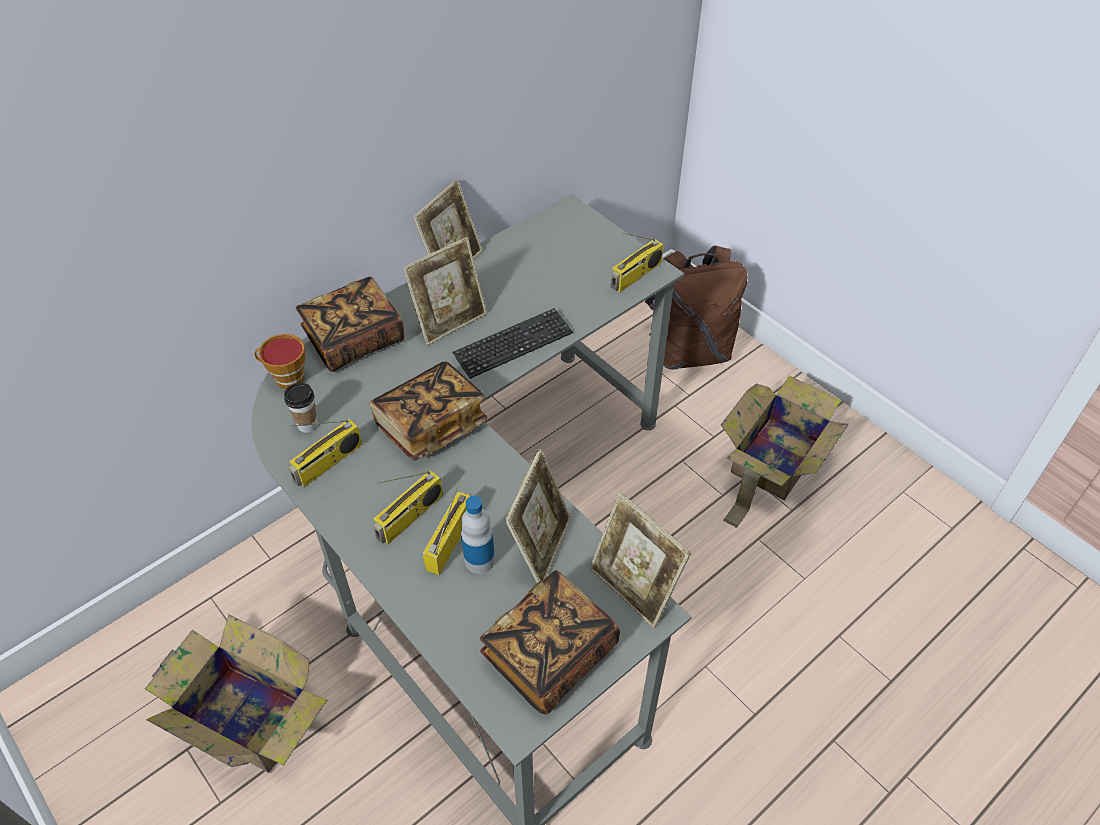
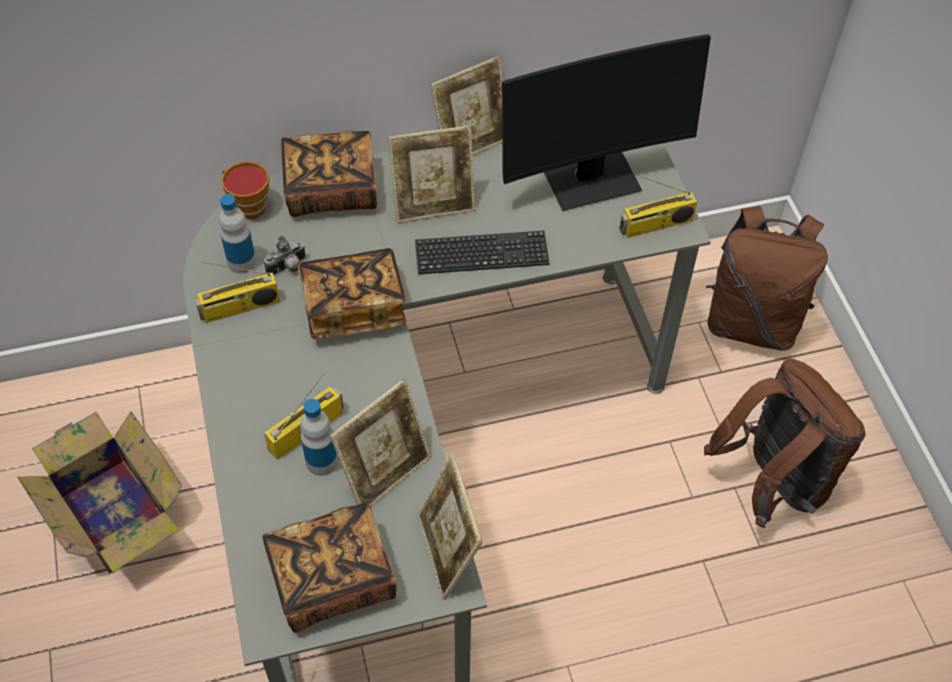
camera: 25 degrees right, 5 degrees up
cup [284,383,318,433] -> bottle [219,194,256,273]
radio [373,470,443,544] -> none
cardboard box [721,376,849,528] -> brown backpack [704,359,866,528]
none -> camera [264,236,306,275]
none -> monitor [502,34,711,211]

